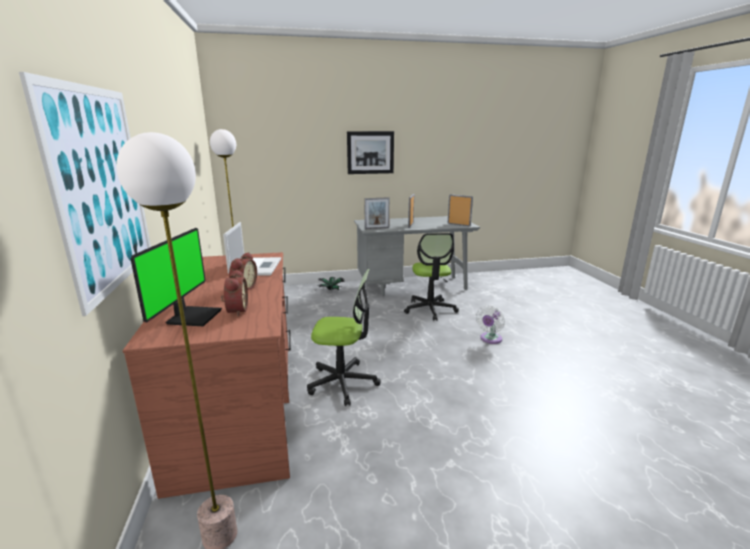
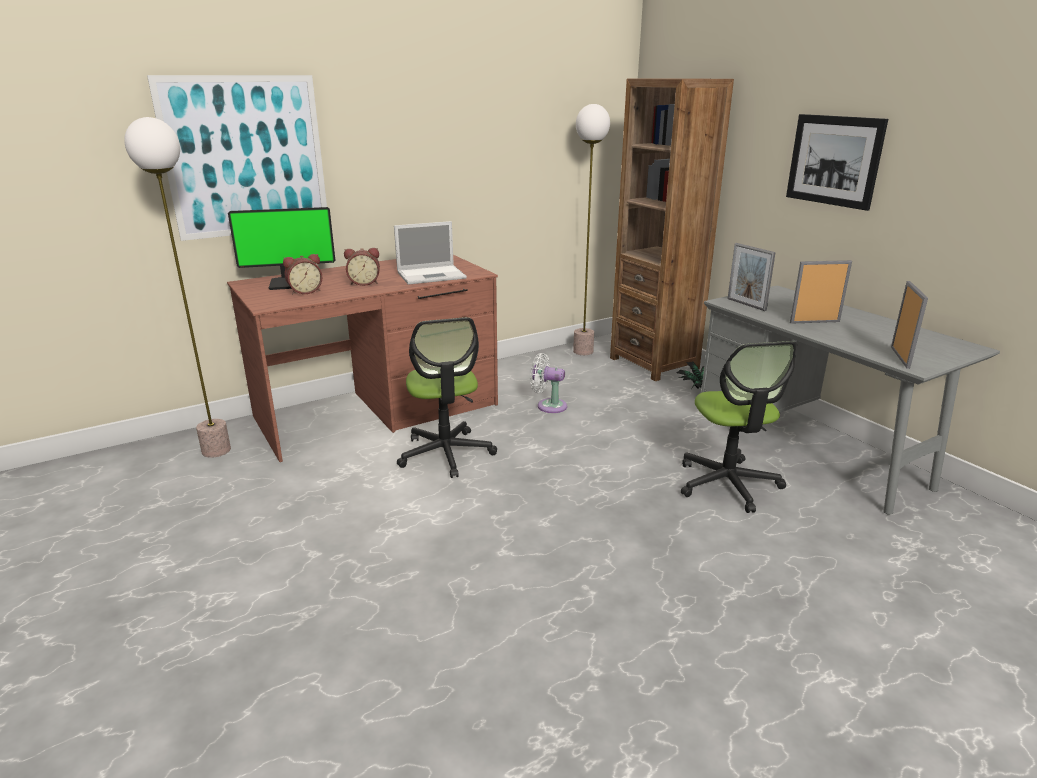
camera: 70 degrees right, 5 degrees up
office chair [404,233,459,321] -> office chair turned 75 degrees counterclockwise [681,341,797,513]
white fan [476,305,505,344] -> white fan moved to [530,353,567,413]
none -> brown bookcase [610,78,734,381]

